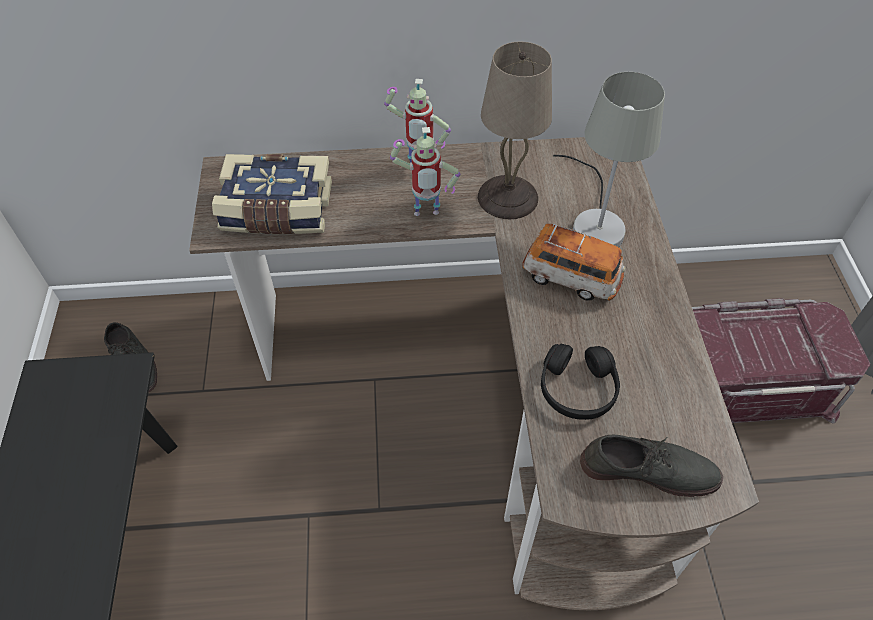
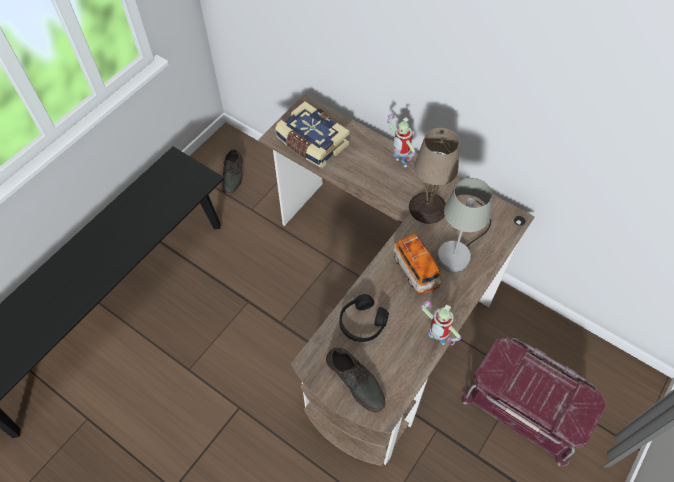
camera: 40 degrees right, 5 degrees up
toy robot [390,127,461,216] -> toy robot moved to [421,301,461,345]

